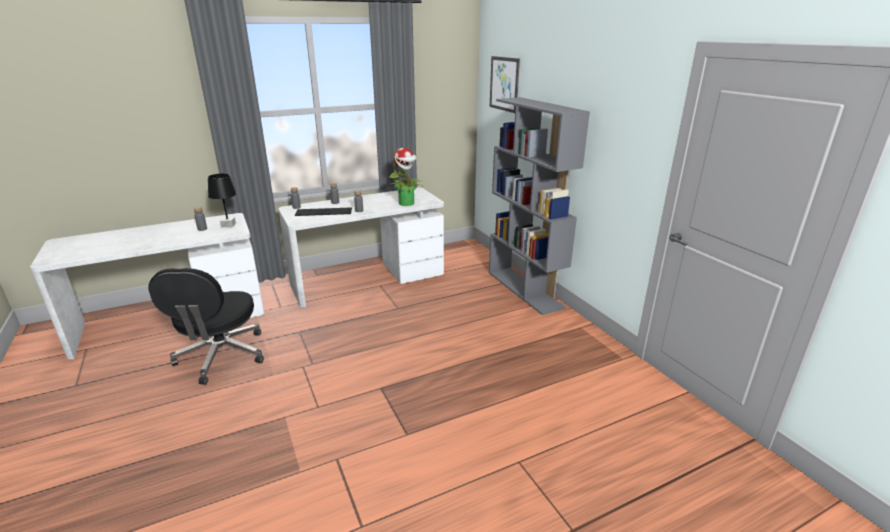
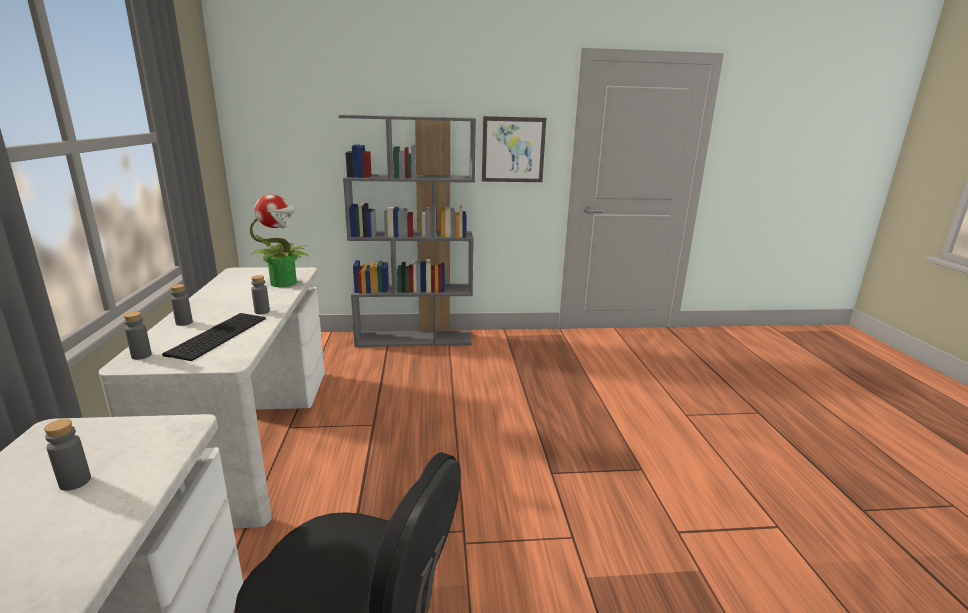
camera: 70 degrees left, 5 degrees down
black table lamp [208,173,237,227] -> none
picture [490,56,520,113] -> picture moved to [482,116,546,182]

